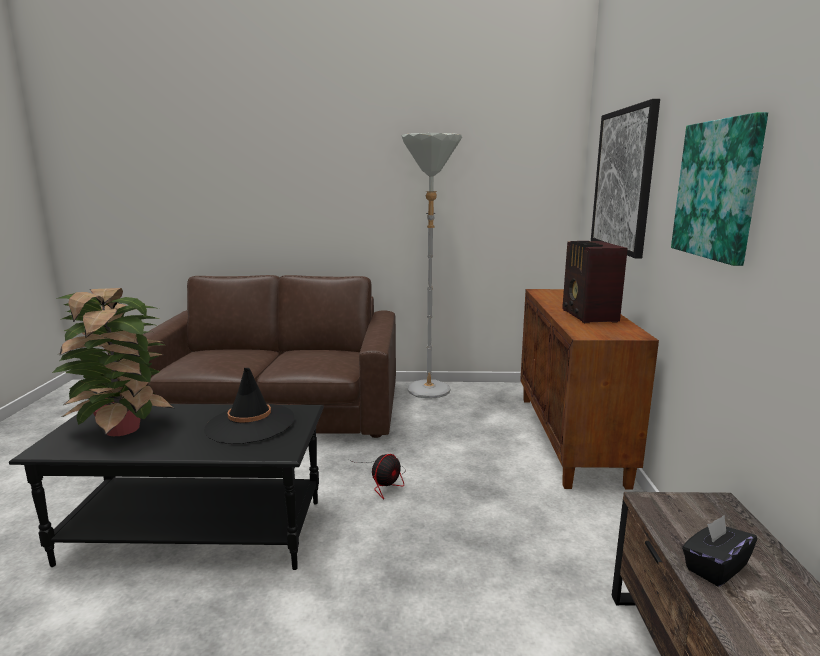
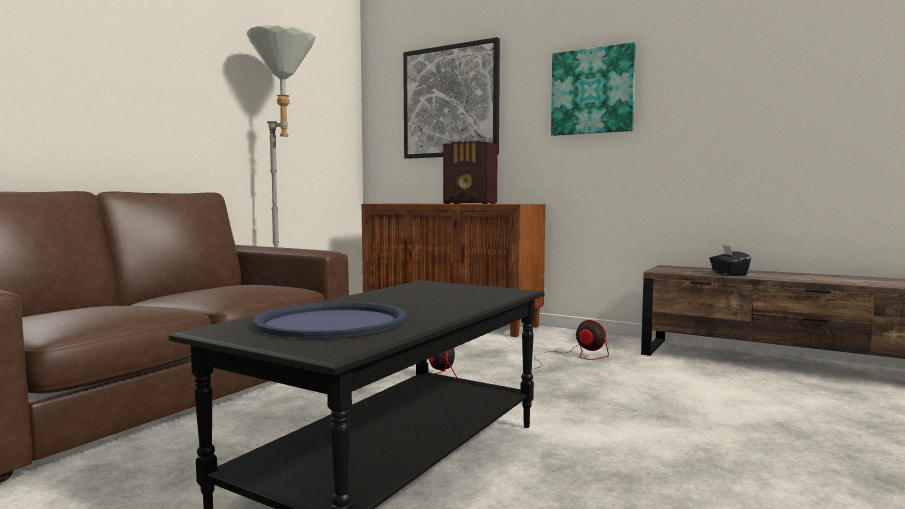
camera: 60 degrees left, 10 degrees down
potted plant [52,288,174,436] -> blue tray [253,302,406,338]
black hat [204,368,294,444] -> none
none -> fan [534,320,609,369]

